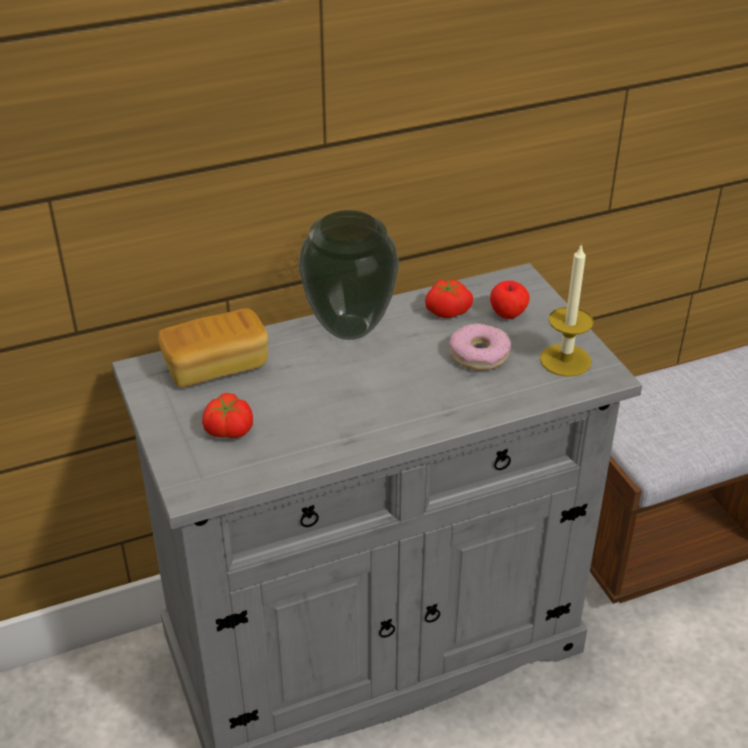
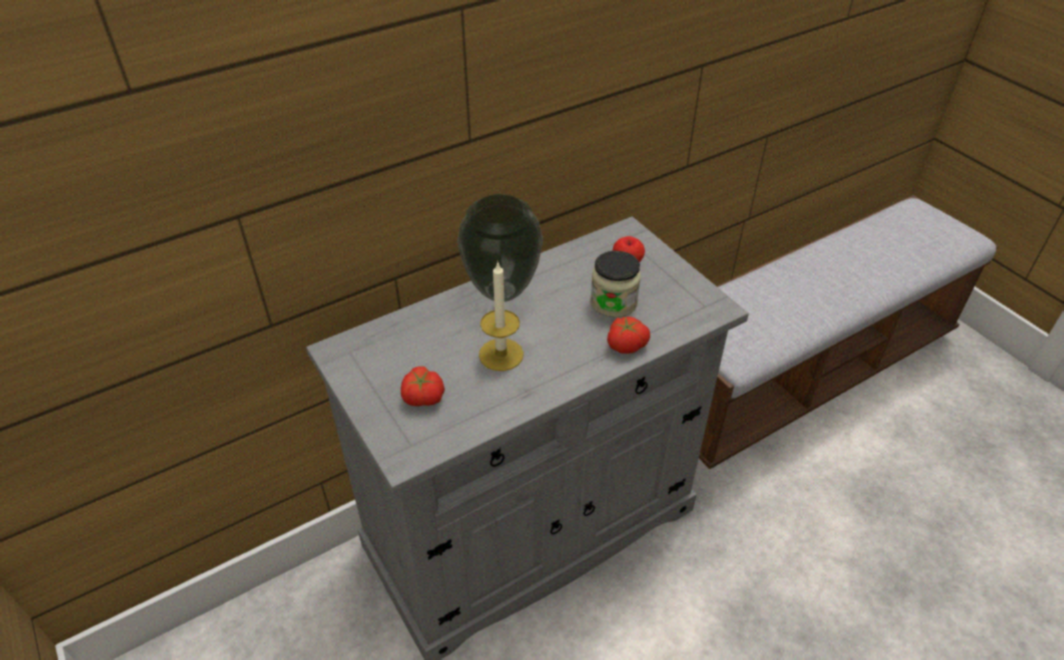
camera: 10 degrees left, 5 degrees up
bread [158,308,268,388] -> none
tomato [425,279,473,318] -> tomato moved to [607,317,650,354]
donut [449,323,511,370] -> jar [590,251,641,318]
candle [540,243,594,377] -> candle moved to [479,261,524,371]

